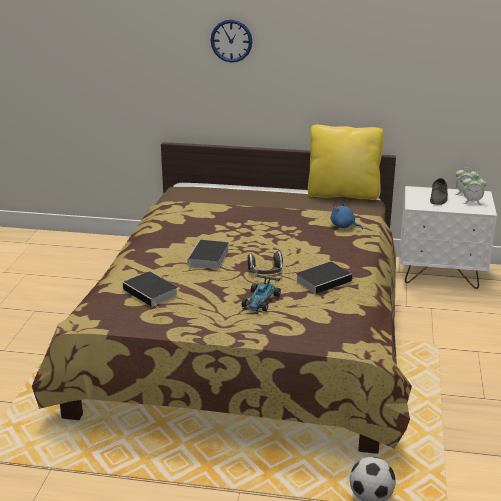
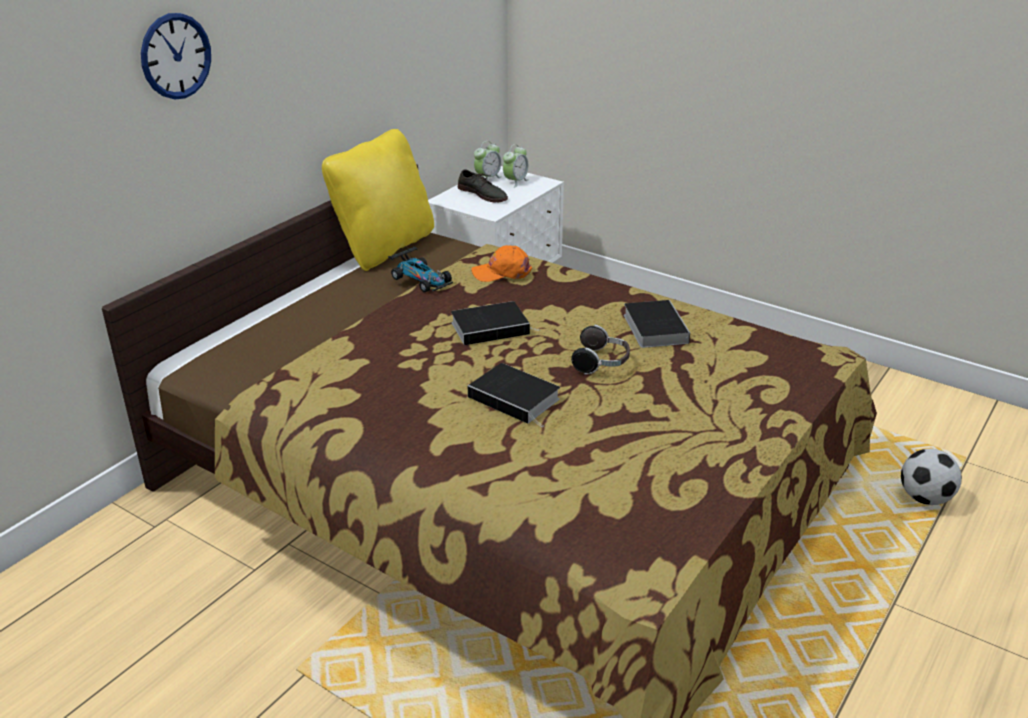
camera: 65 degrees left, 5 degrees up
book [123,271,178,309] -> book moved to [451,301,541,345]
toy car [242,274,281,312] -> toy car moved to [388,246,453,292]
blue plush toy [331,201,363,229] -> orange cap [471,245,532,282]

